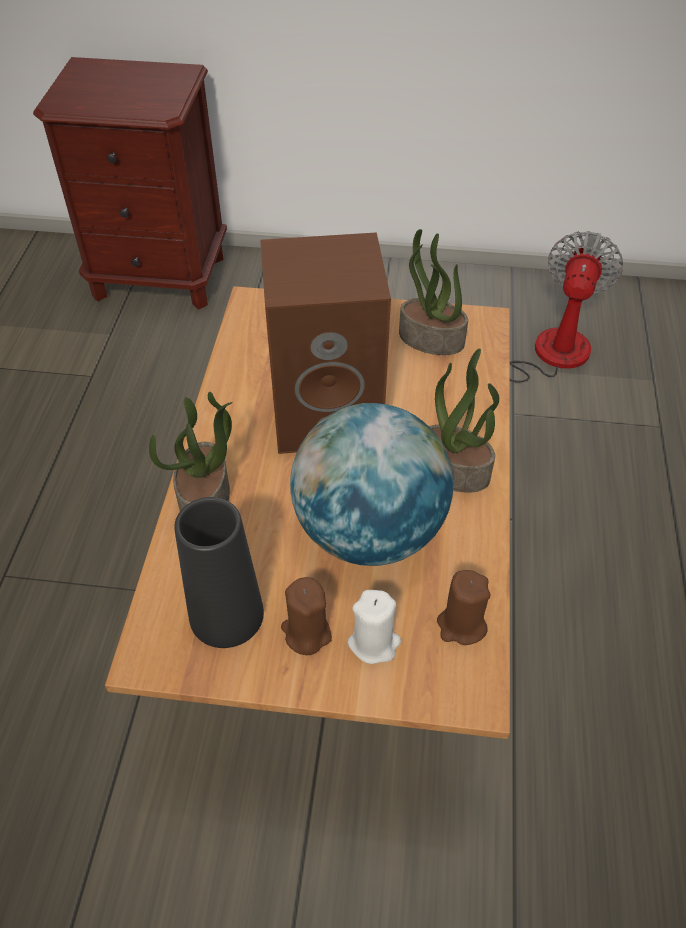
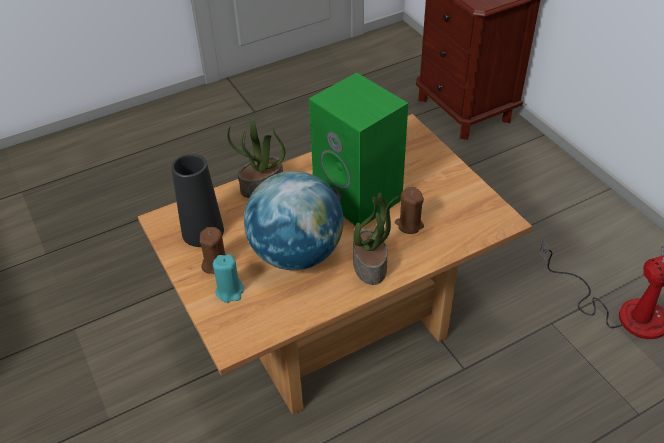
camera: 55 degrees right, 5 degrees down
brown speaker [260,232,391,454] -> green speaker [309,72,408,226]
white candle [347,590,401,664] -> turquoise candle [213,254,244,303]
potted plant [399,229,468,355] -> none
brown candle [437,570,490,645] -> brown candle moved to [395,187,424,234]

